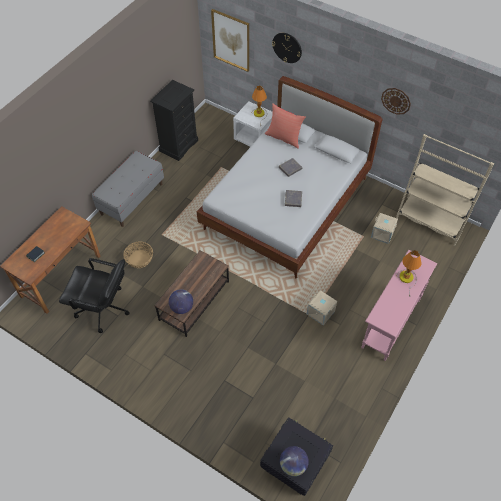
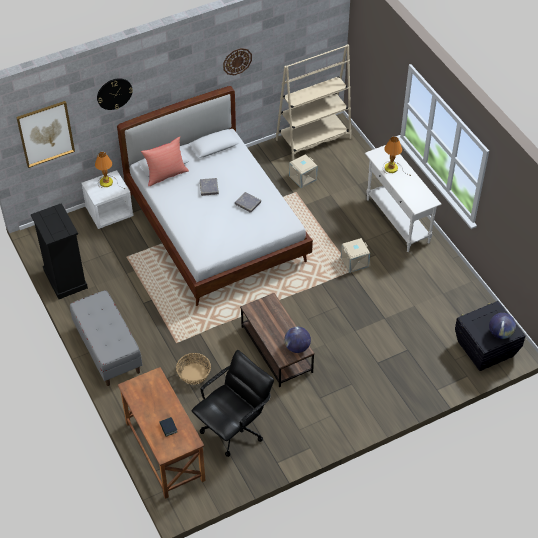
camera: 60 degrees left, 5 degrees down
pink console table [361,250,437,361] -> white console table [365,145,442,252]

